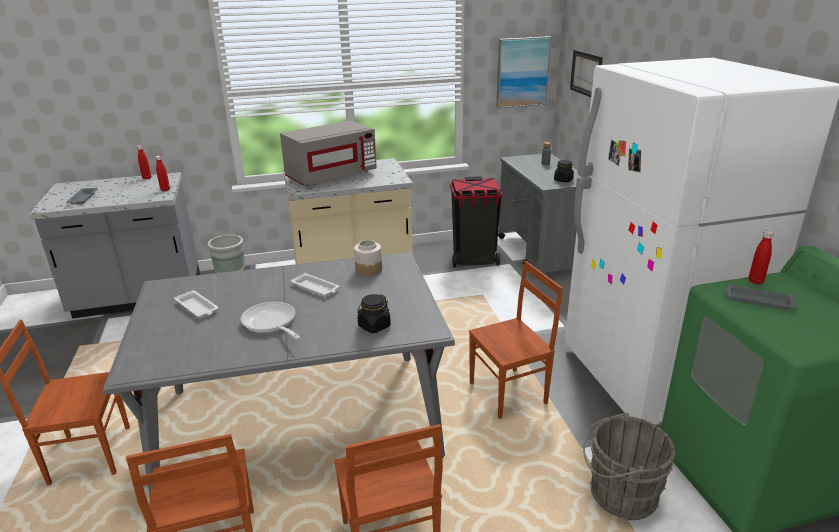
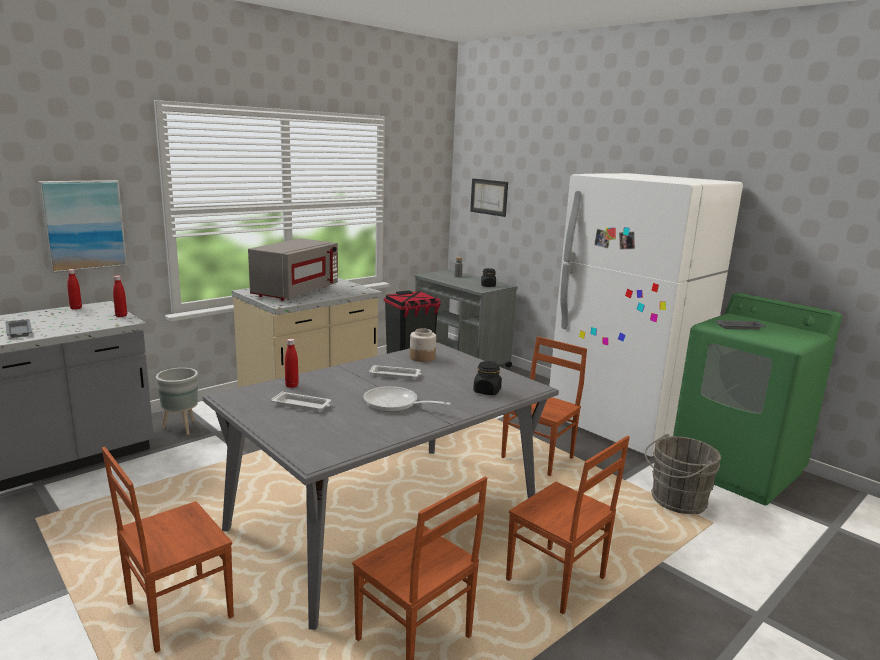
camera: 30 degrees left, 10 degrees down
picture [496,36,551,109] -> picture moved to [38,180,127,273]
red bottle [749,231,774,284] -> red bottle moved to [285,339,299,388]

